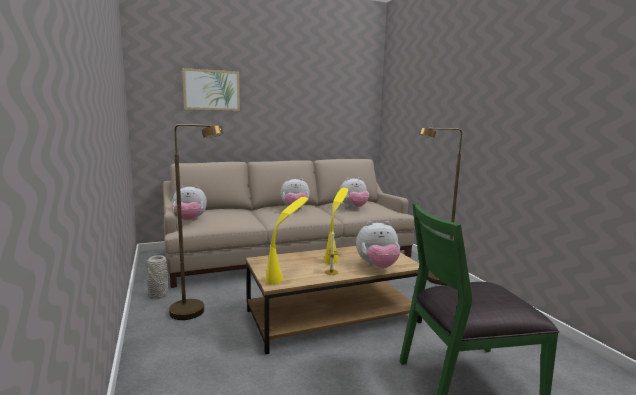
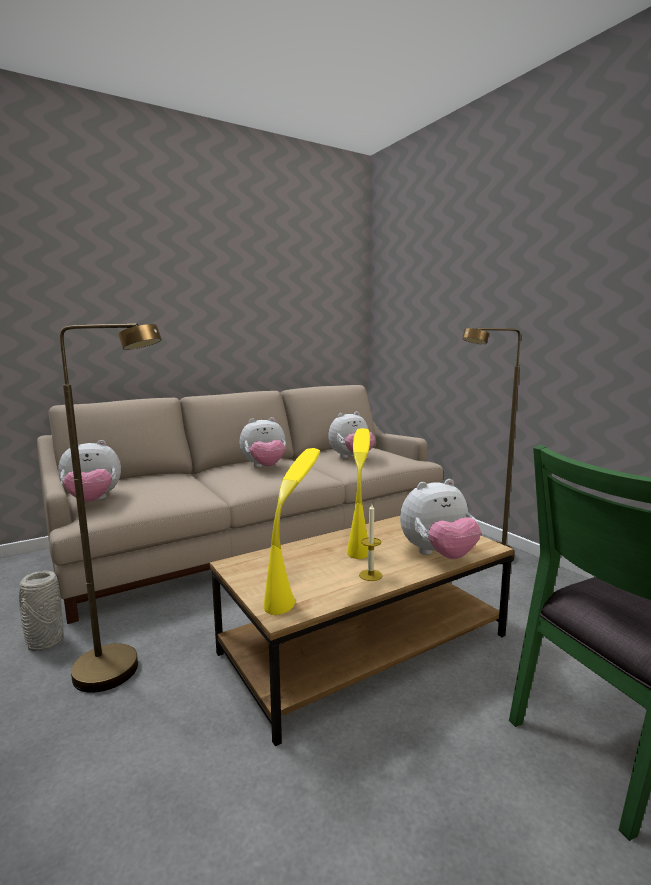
camera: 10 degrees left, 0 degrees up
picture [182,68,240,111] -> none

